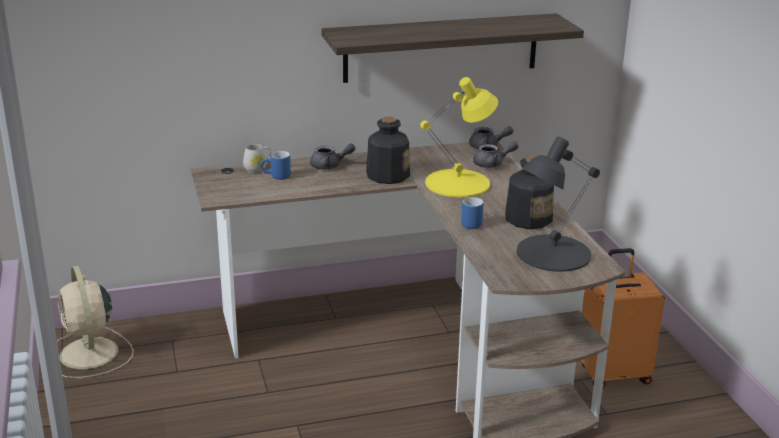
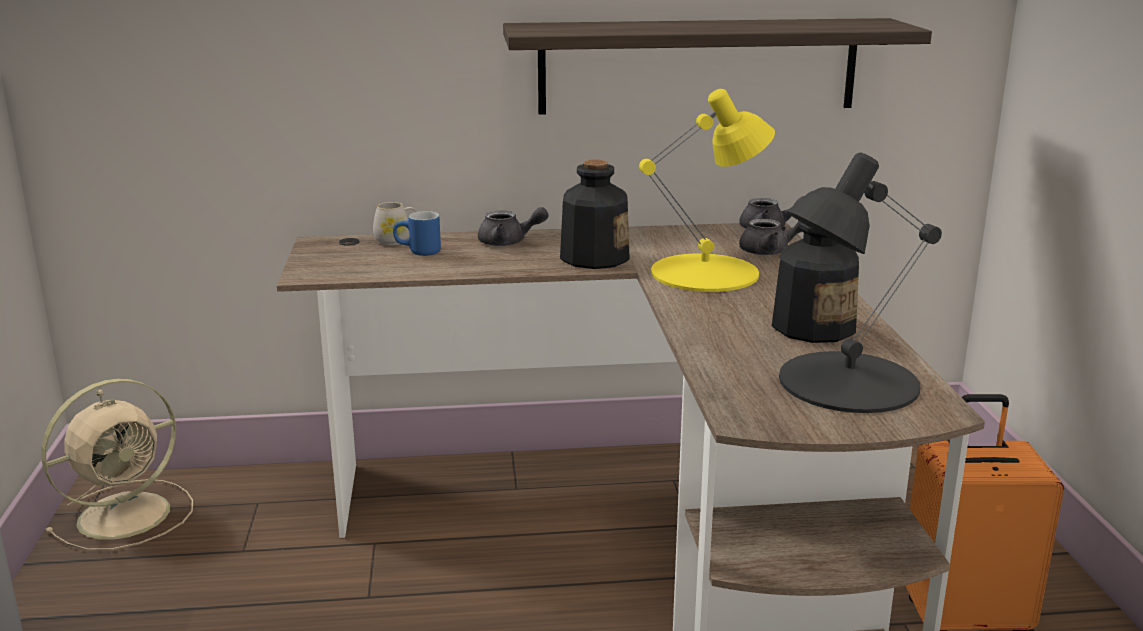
camera: 10 degrees right, 5 degrees down
beige fan [57,265,134,378] -> beige fan turned 120 degrees counterclockwise [41,379,193,550]
blue mug [461,197,483,229] -> none

